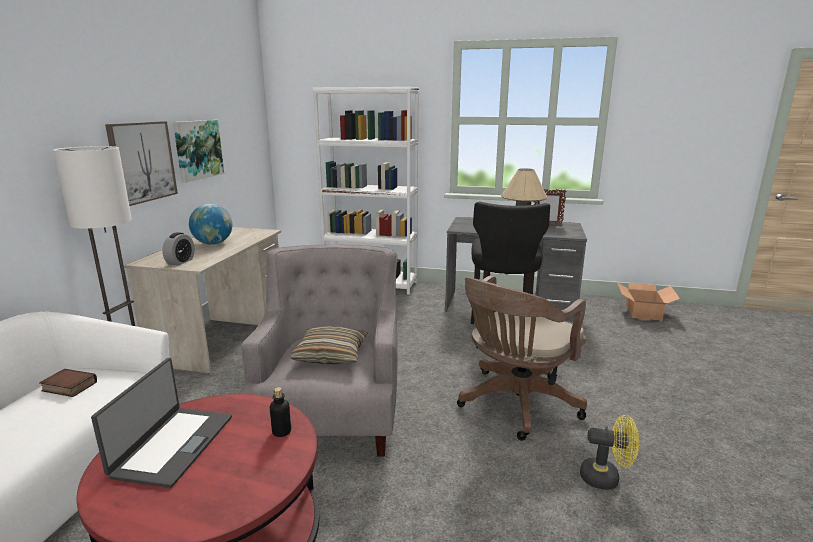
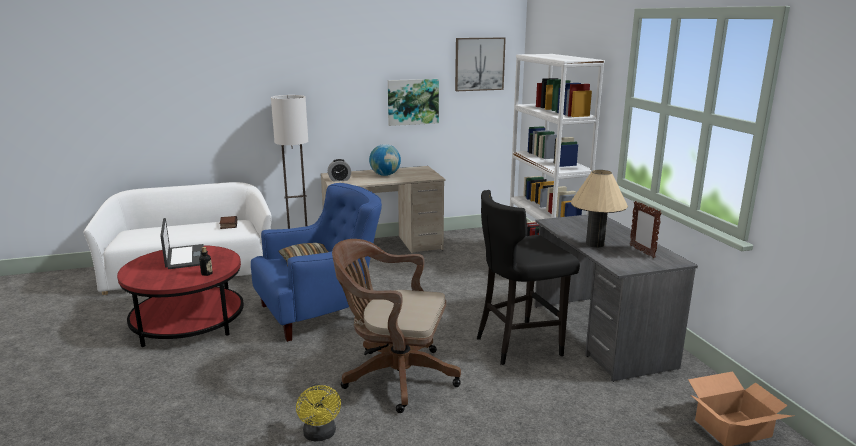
camera: 60 degrees right, 0 degrees up
laptop [91,358,232,488] -> laptop turned 90 degrees counterclockwise [160,218,204,269]
picture [105,121,178,206] -> picture moved to [455,38,506,91]
grey armchair [241,244,398,456] -> blue armchair [251,183,382,342]

